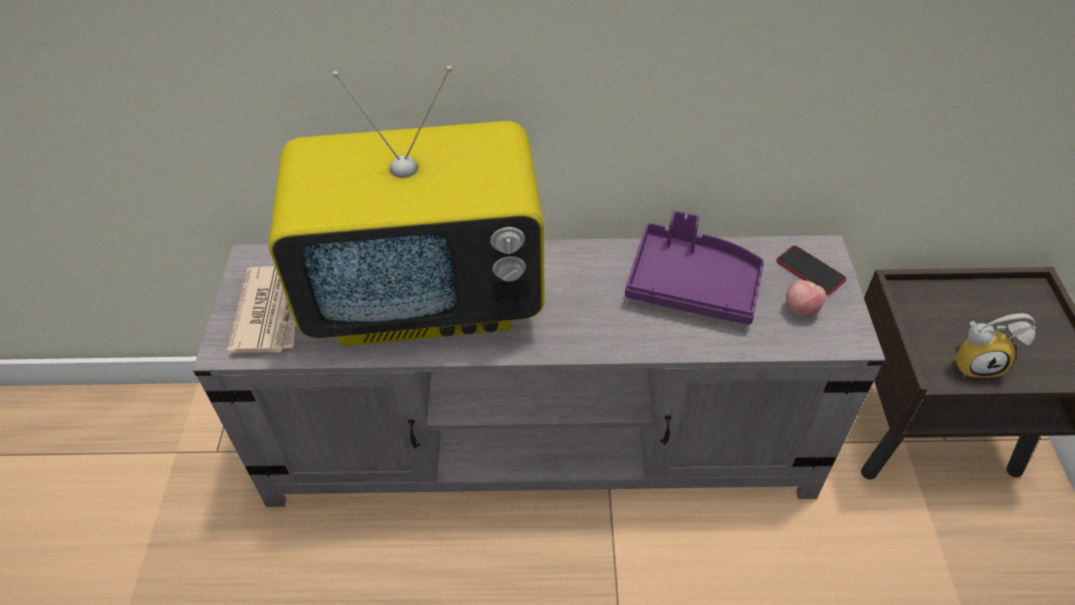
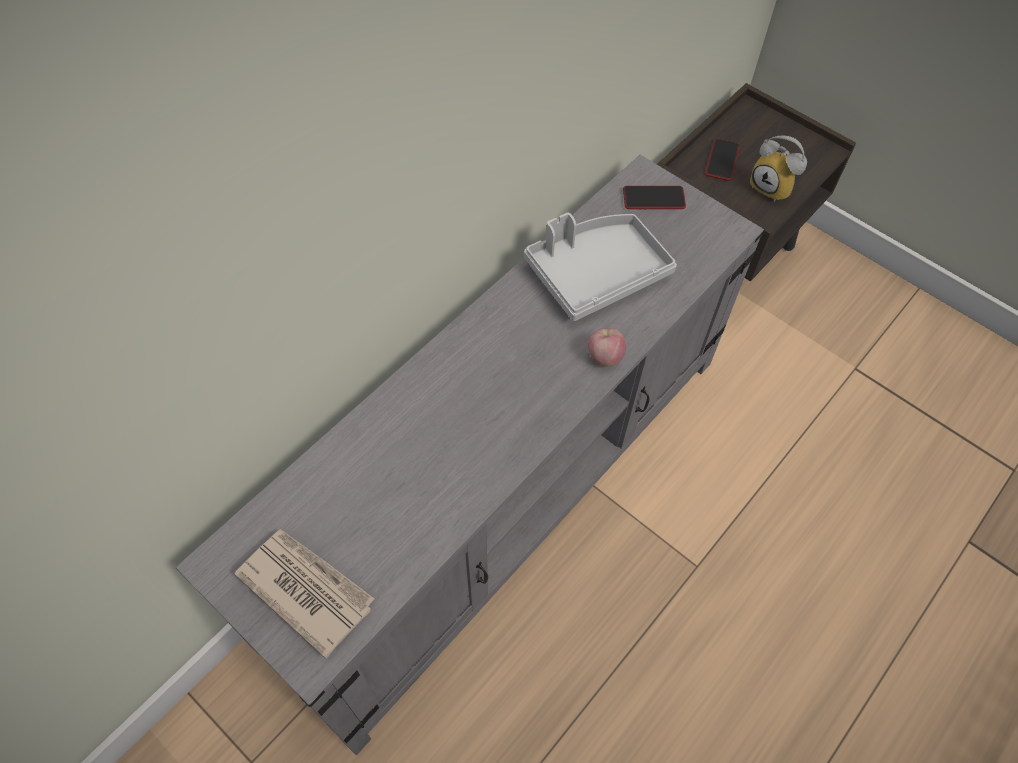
camera: 50 degrees left, 10 degrees up
television [269,66,545,346] -> none
purple tray [625,210,764,324] -> grey tray [524,213,677,321]
apple [786,280,826,318] -> apple moved to [588,328,626,366]
alarm clock [956,313,1036,378] -> alarm clock turned 90 degrees clockwise [750,135,807,202]
none -> phone [705,138,740,181]

